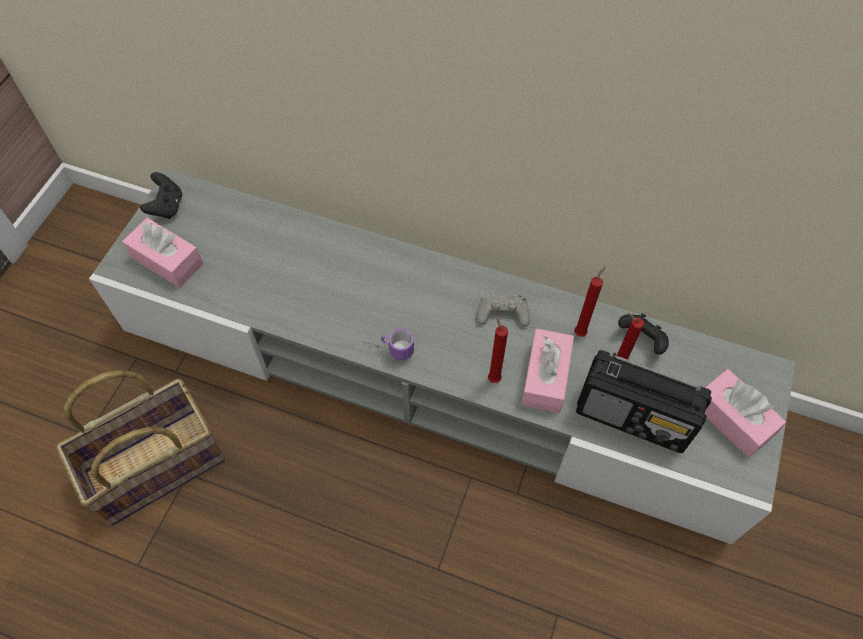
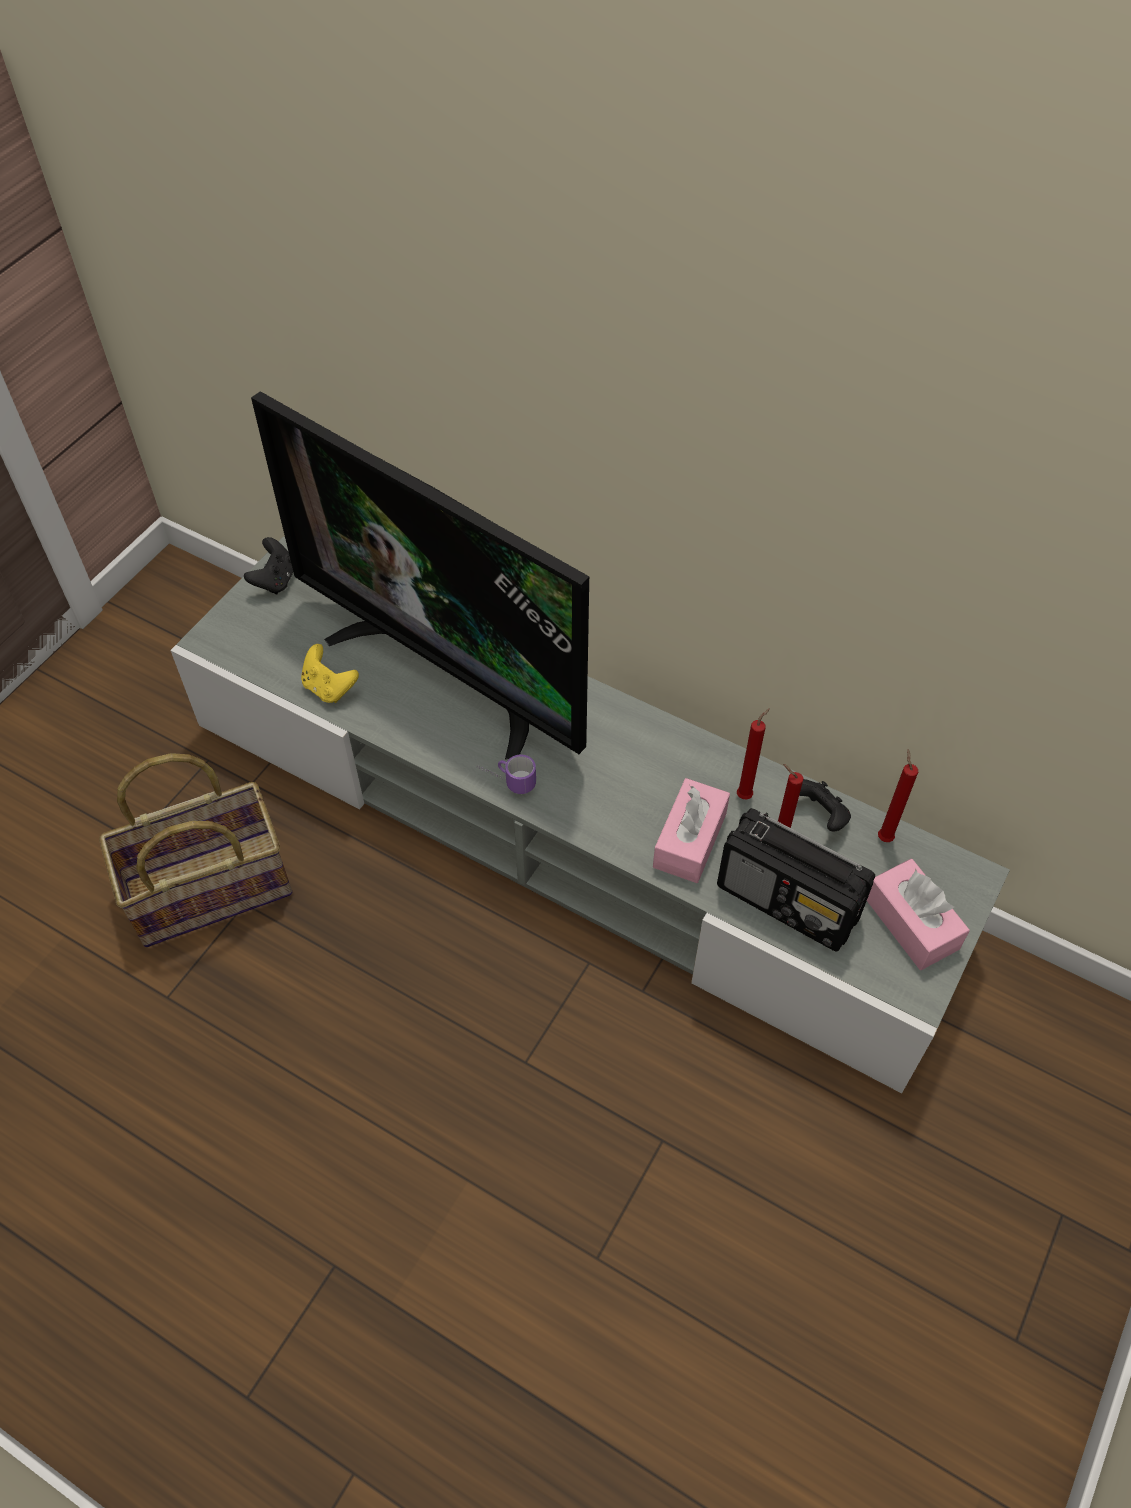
camera: 10 degrees right, 5 degrees down
pink tissue box [122,218,203,288] -> none
grey game controller [477,292,530,327] -> none
red candle [488,315,508,383] -> red candle moved to [878,749,918,842]
none -> television [251,391,589,760]
none -> yellow game controller [301,644,359,703]

